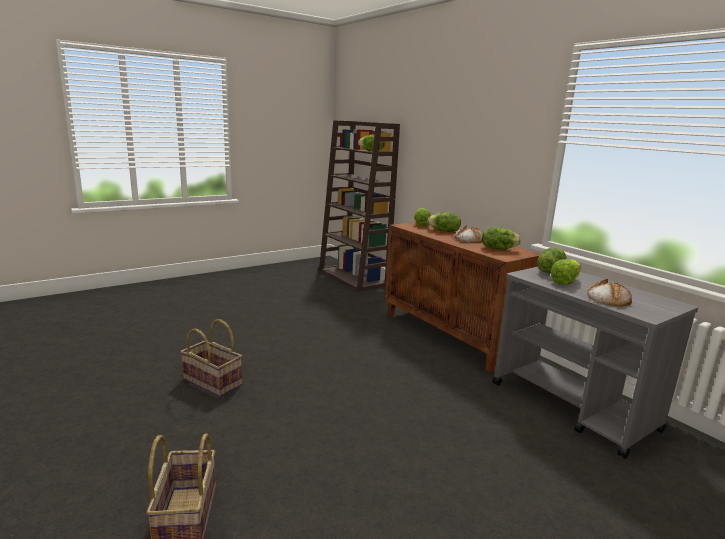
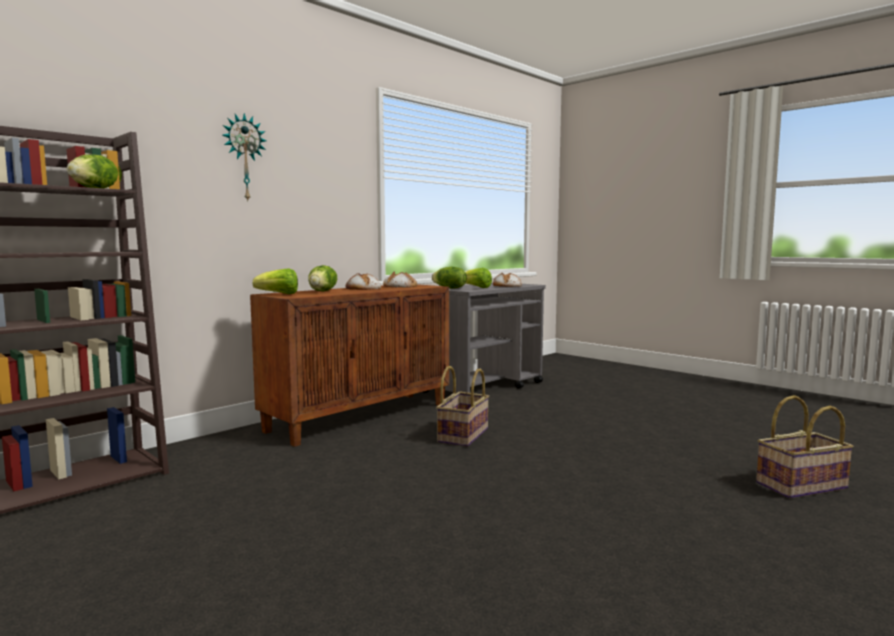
camera: 100 degrees left, 10 degrees down
basket [180,319,242,397] -> basket moved to [436,366,489,447]
lettuce [482,227,521,250] -> bread [383,271,417,288]
none -> wall clock [223,113,267,202]

